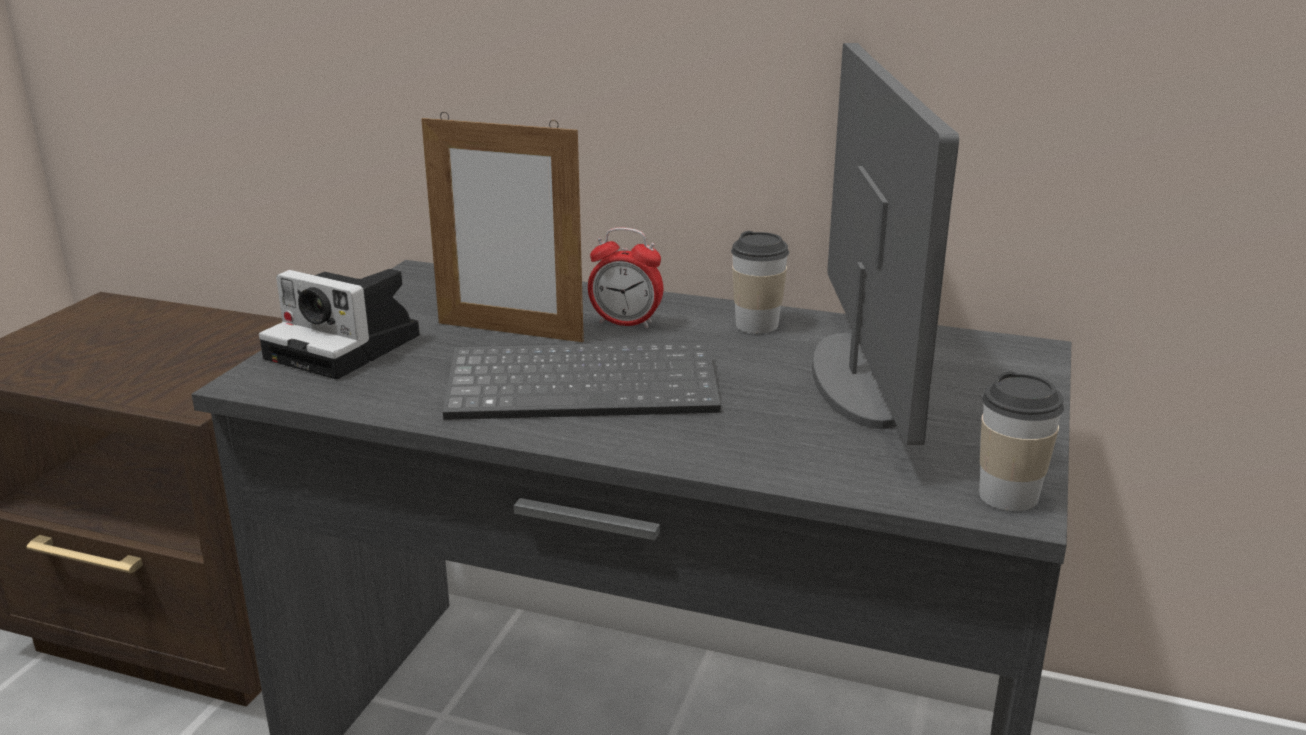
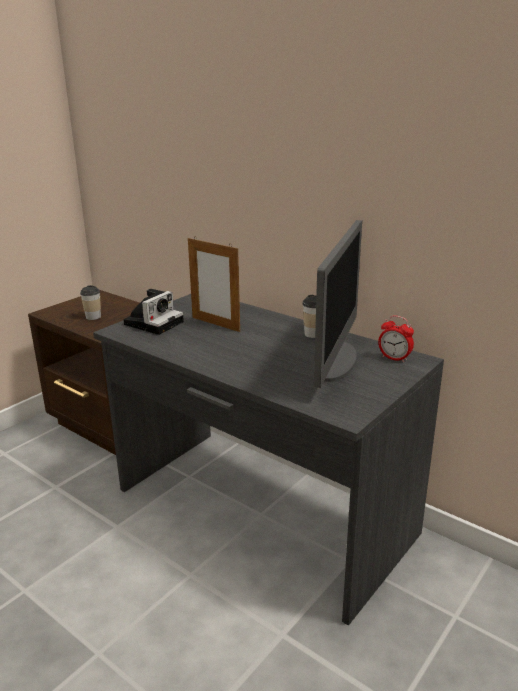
camera: 20 degrees right, 0 degrees up
camera [259,269,420,379] -> camera turned 105 degrees counterclockwise [123,289,184,335]
keyboard [443,341,721,420] -> none
alarm clock [588,227,663,328] -> alarm clock moved to [378,315,414,363]
cup [979,371,1064,511] -> cup moved to [80,285,101,320]

